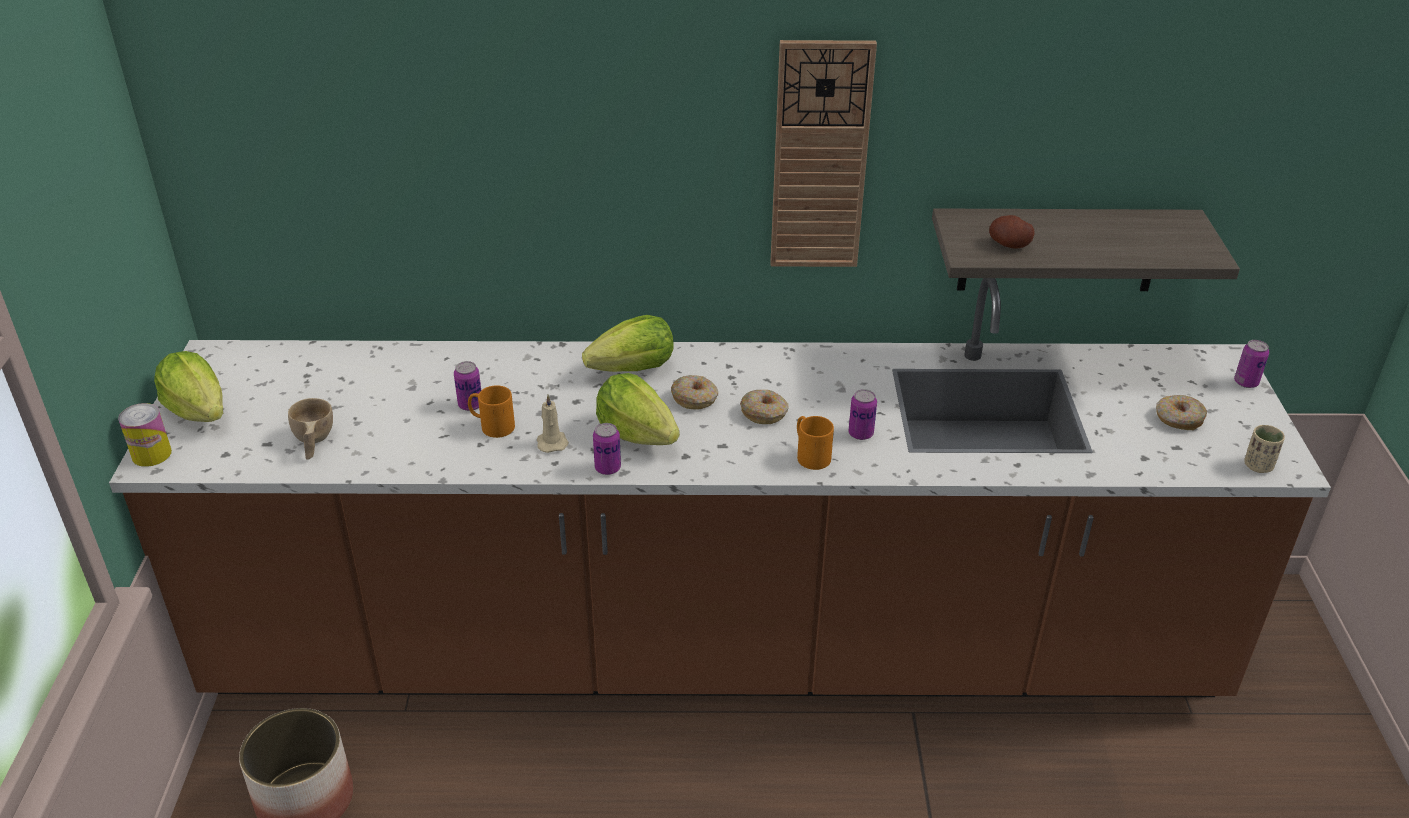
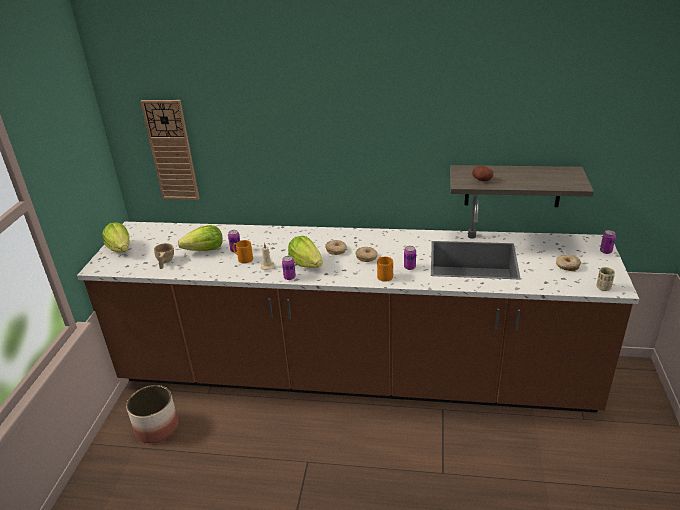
camera: 10 degrees right, 5 degrees down
can [118,403,172,467] -> none
lettuce [582,315,674,372] -> lettuce moved to [178,225,223,251]
wall clock [770,40,877,267] -> wall clock moved to [140,100,199,200]

